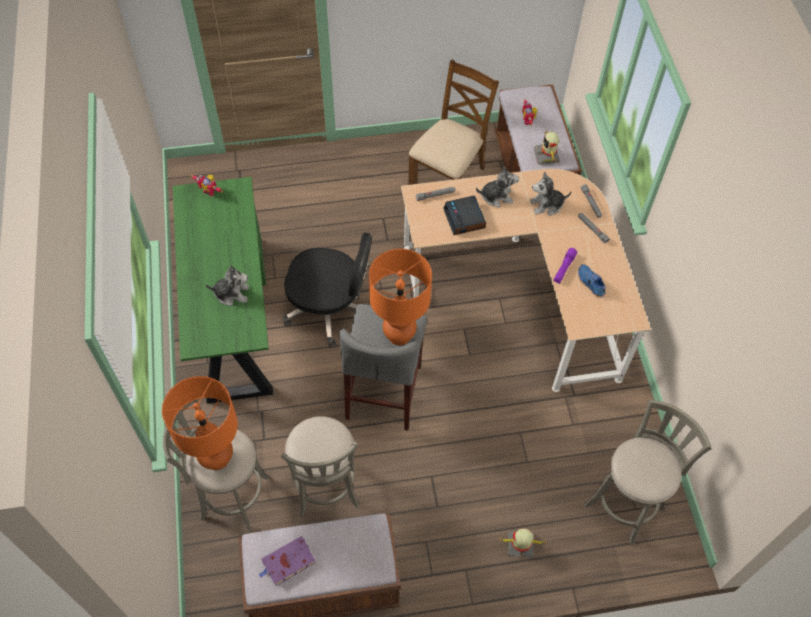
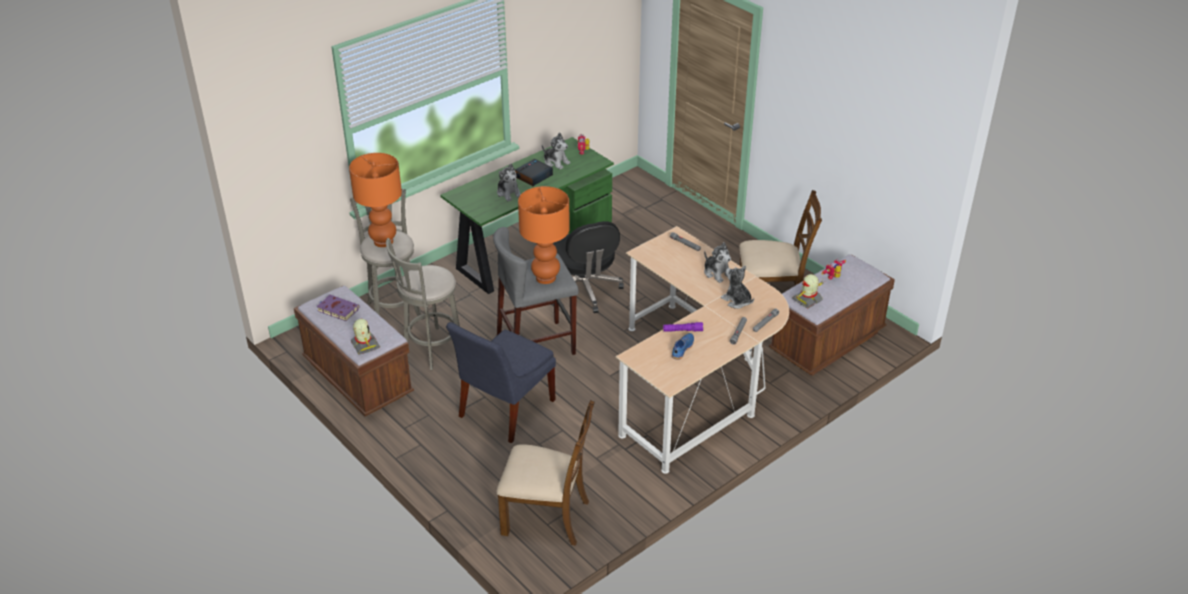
camera: 60 degrees right, 20 degrees down
alarm clock [443,196,486,235] -> alarm clock moved to [515,159,553,186]
toy robot [500,529,545,558] -> toy robot moved to [351,319,380,355]
grey stool [584,400,711,546] -> brown chair [496,400,595,546]
none -> blue chair [446,322,556,443]
none -> plush toy [542,132,570,170]

